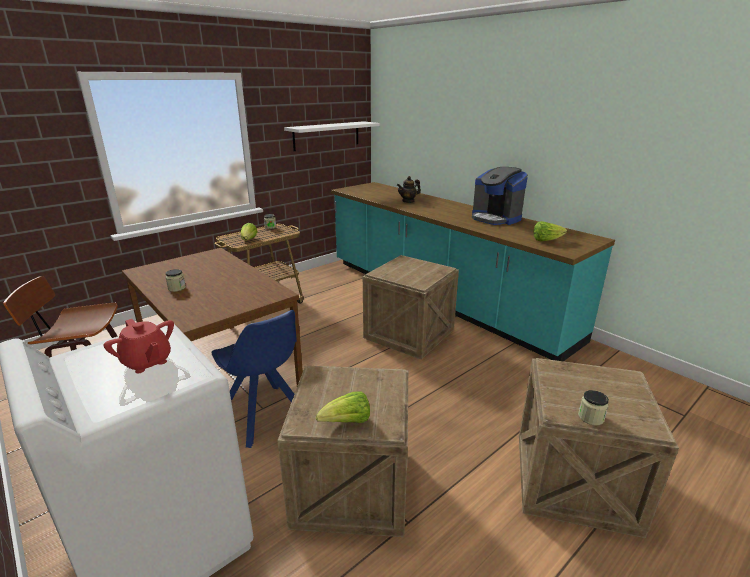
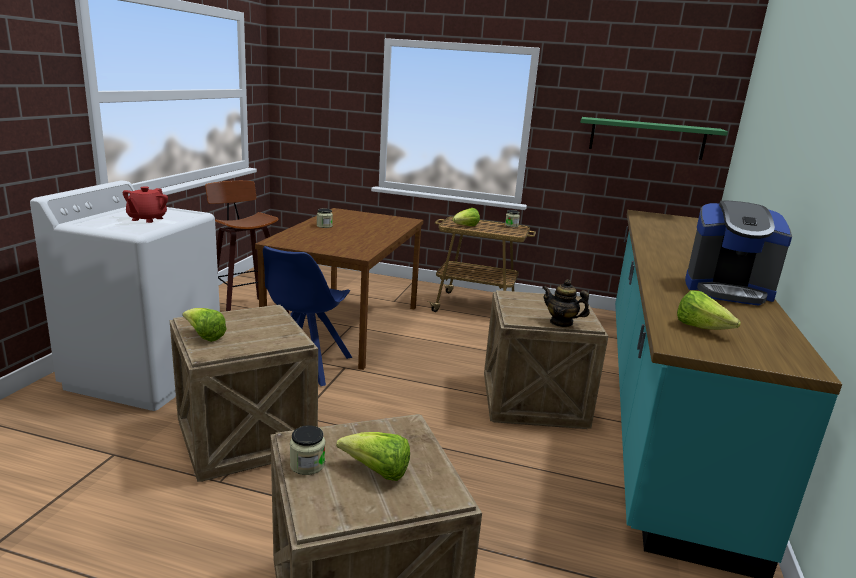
camera: 55 degrees right, 5 degrees down
white shelf [284,121,380,151] -> green shelf [580,117,728,160]
teapot [397,176,421,203] -> teapot moved to [543,279,590,327]
coffee machine [472,167,528,225] -> coffee machine turned 90 degrees counterclockwise [685,201,792,306]
none -> lettuce [336,432,410,481]

